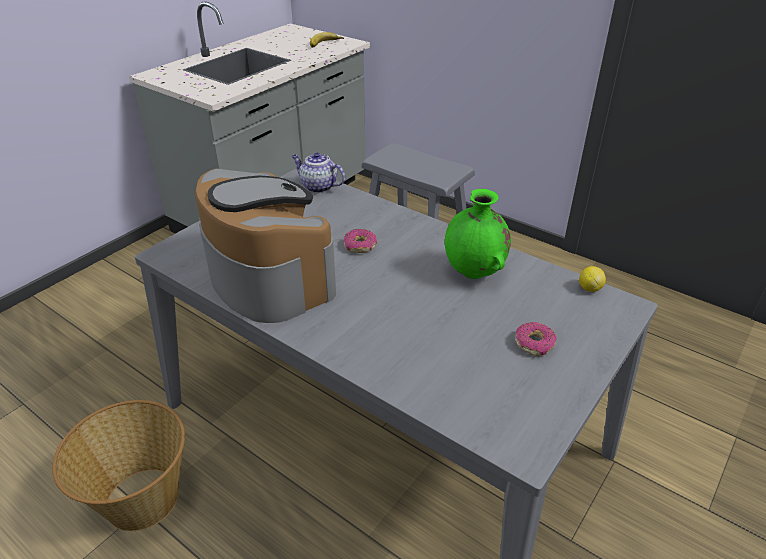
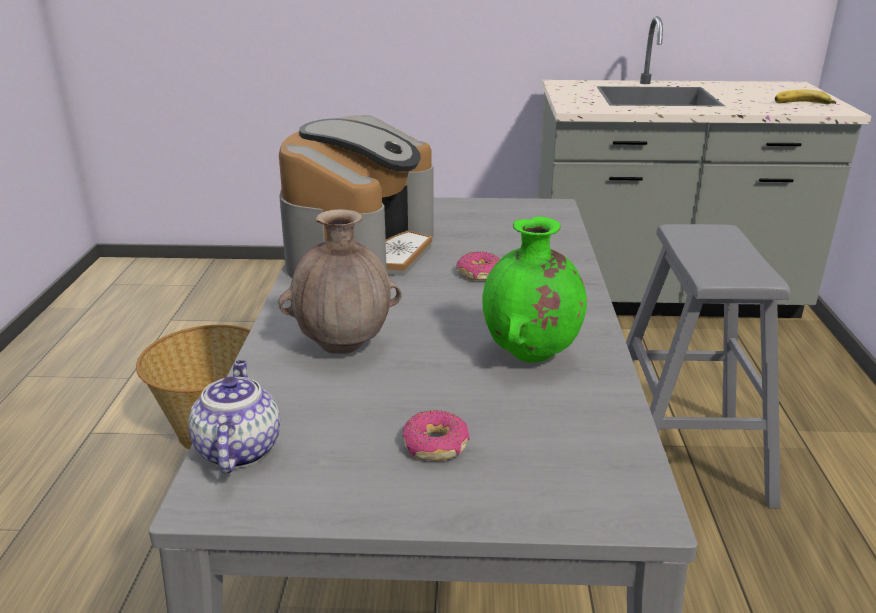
camera: 55 degrees right, 10 degrees down
teapot [291,152,345,193] -> teapot moved to [188,360,280,473]
lemon [579,266,606,292] -> none
none -> brown vase [278,209,401,354]

